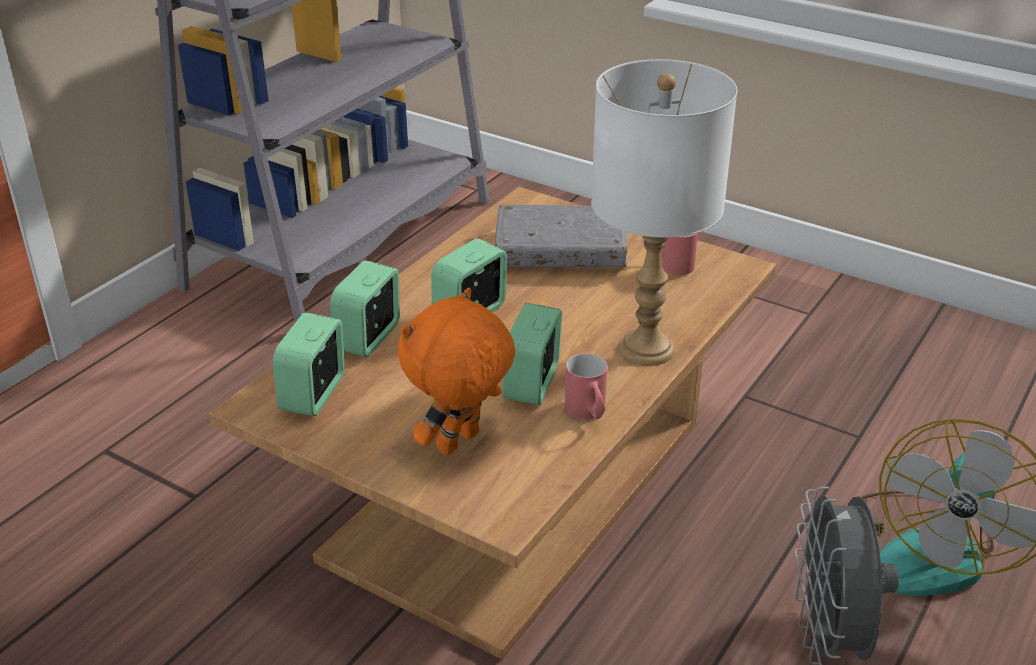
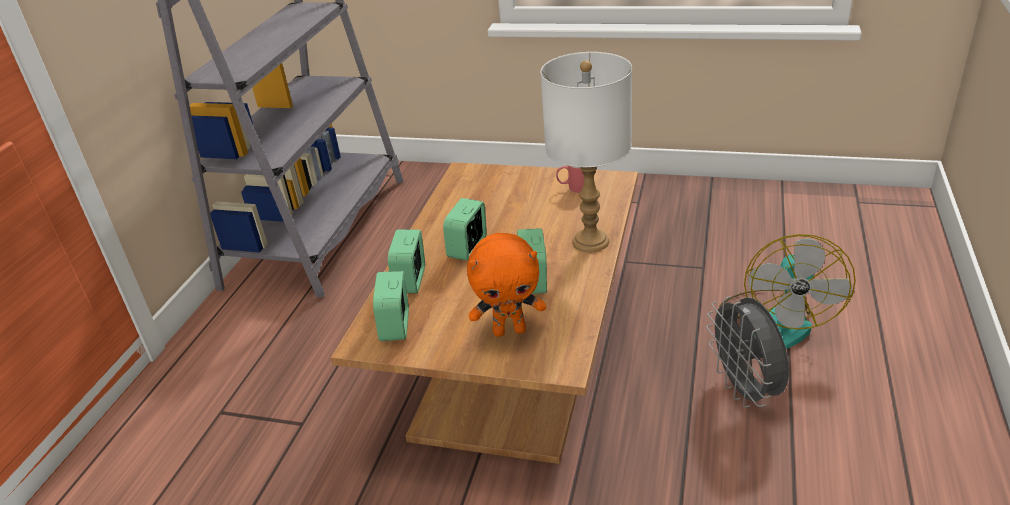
camera: 15 degrees left, 0 degrees up
orange plush toy [398,288,516,455] -> orange plush toy turned 120 degrees counterclockwise [467,233,546,337]
grey book [495,204,628,268] -> none
red mug [565,353,607,419] -> none

